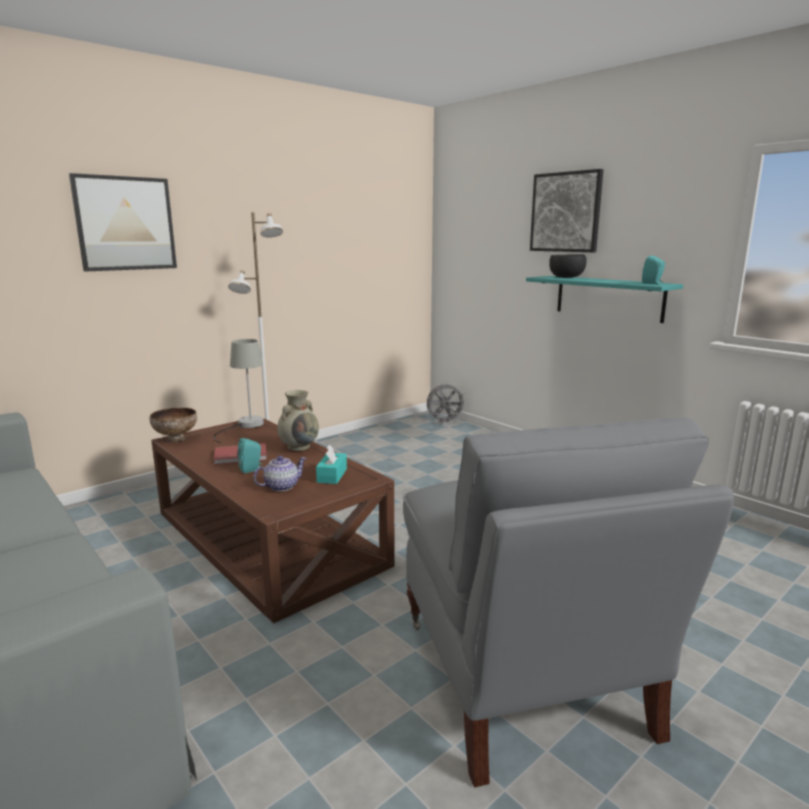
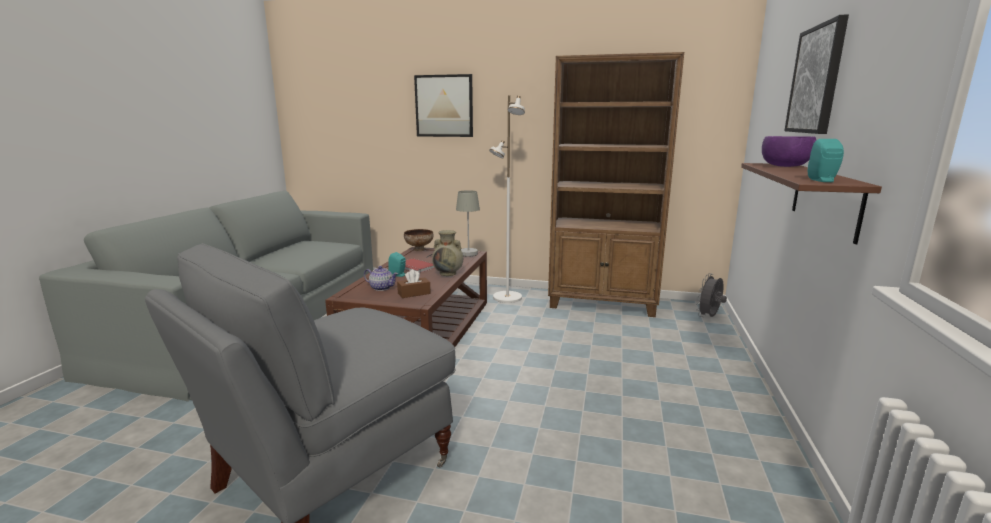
camera: 55 degrees right, 0 degrees up
turquoise tissue box [316,444,347,484] -> brown tissue box [397,269,431,298]
grey fan [426,384,467,425] -> grey fan turned 90 degrees clockwise [696,273,727,317]
turquoise shelf [526,276,683,323] -> brown shelf [741,163,882,244]
black bowl [549,254,587,278] -> purple bowl [762,136,816,167]
none -> brown bookcase [548,52,684,317]

